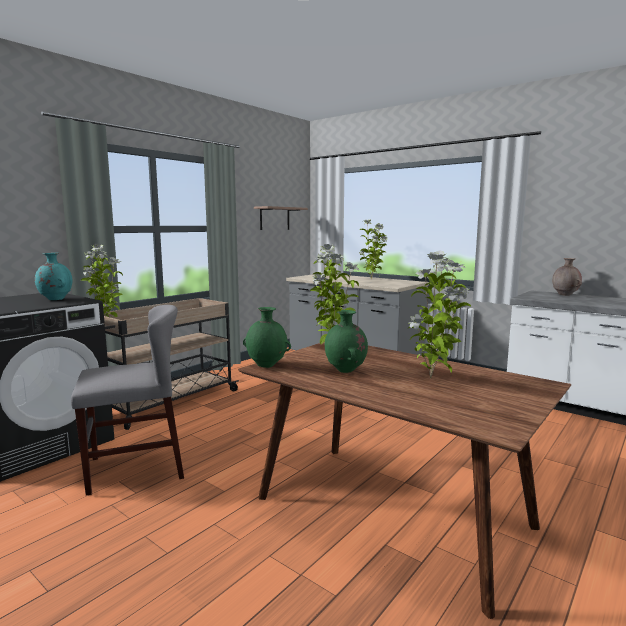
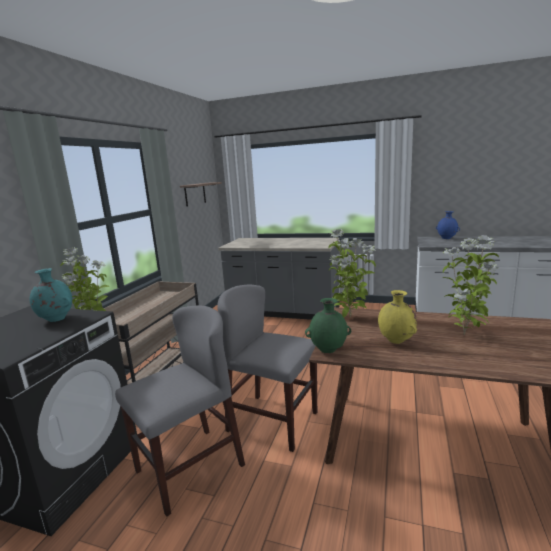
camera: 20 degrees left, 5 degrees up
green vase [325,310,368,373] -> yellow vase [378,290,417,344]
potted plant [359,219,387,280] -> none
brown vase [552,258,582,296] -> blue vase [436,211,460,239]
none -> grey chair [217,285,317,452]

